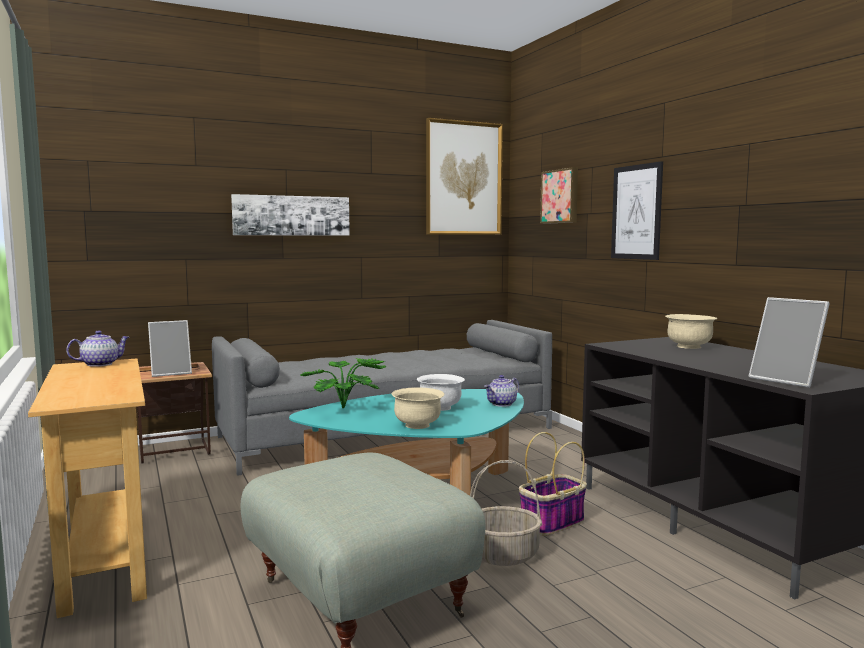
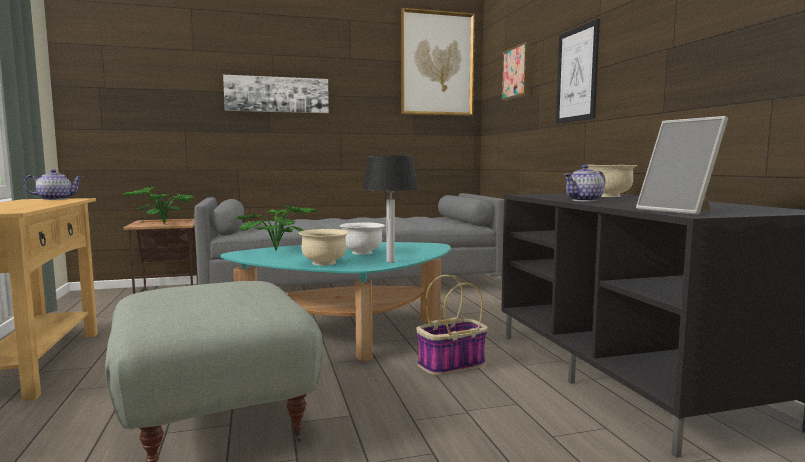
camera: 10 degrees right, 0 degrees up
picture frame [148,320,192,377] -> potted plant [123,187,195,224]
basket [470,460,542,566] -> none
teapot [484,375,519,407] -> teapot moved to [564,165,606,201]
none -> table lamp [363,156,418,263]

